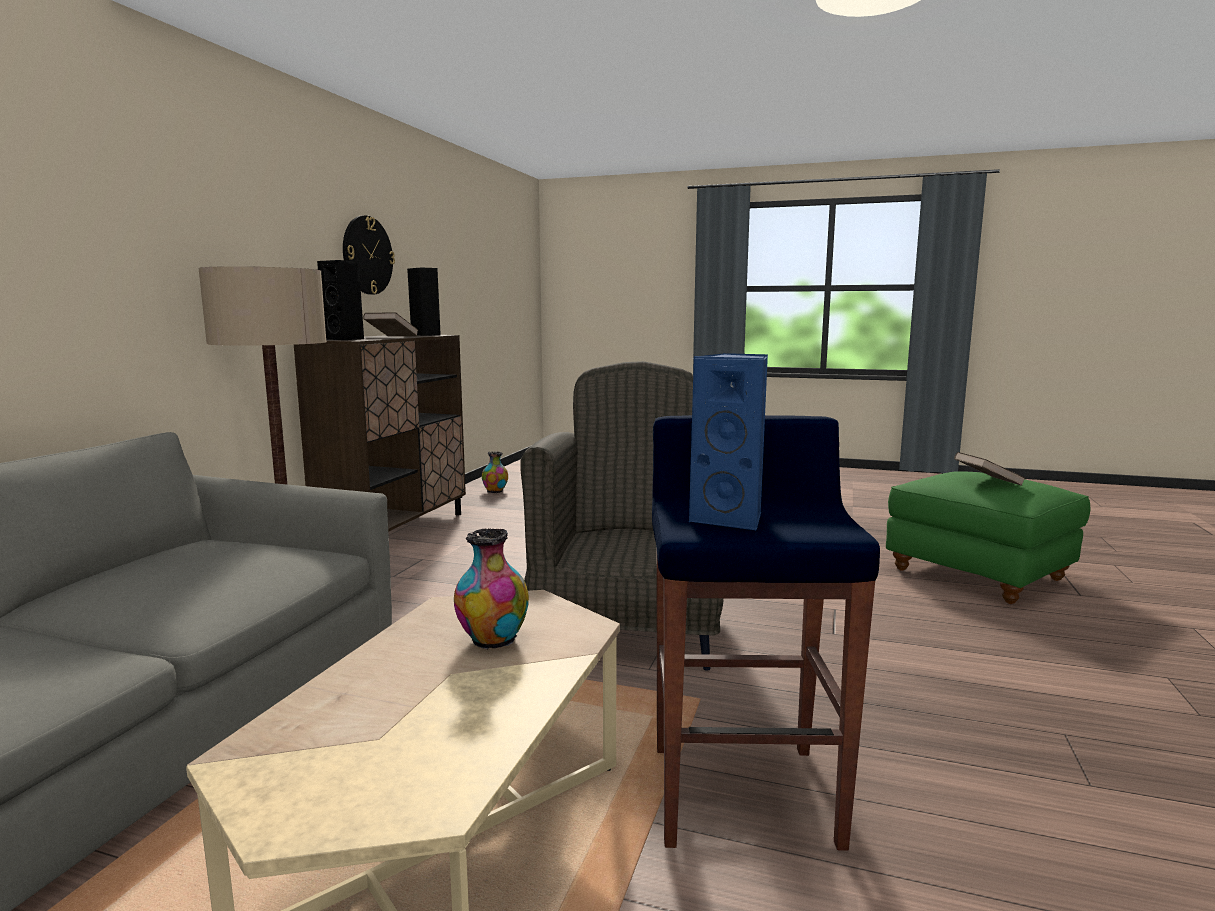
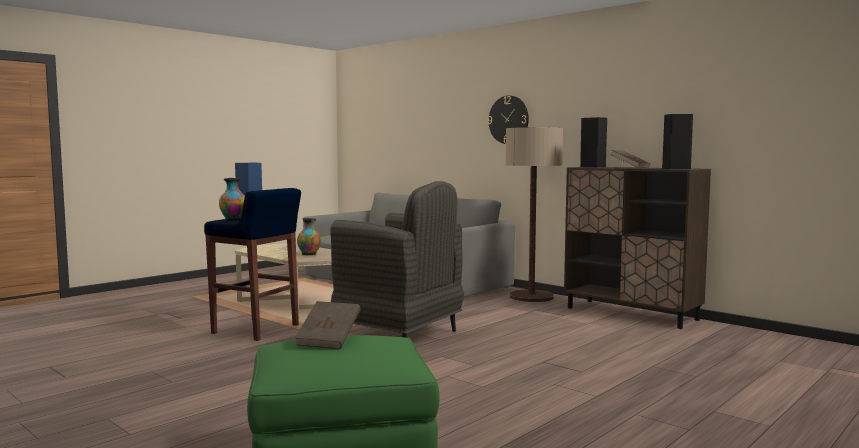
camera: 115 degrees right, 5 degrees down
wall clock [343,215,395,295] -> wall clock moved to [488,96,529,144]
vase [482,451,508,493] -> vase moved to [219,178,245,221]

